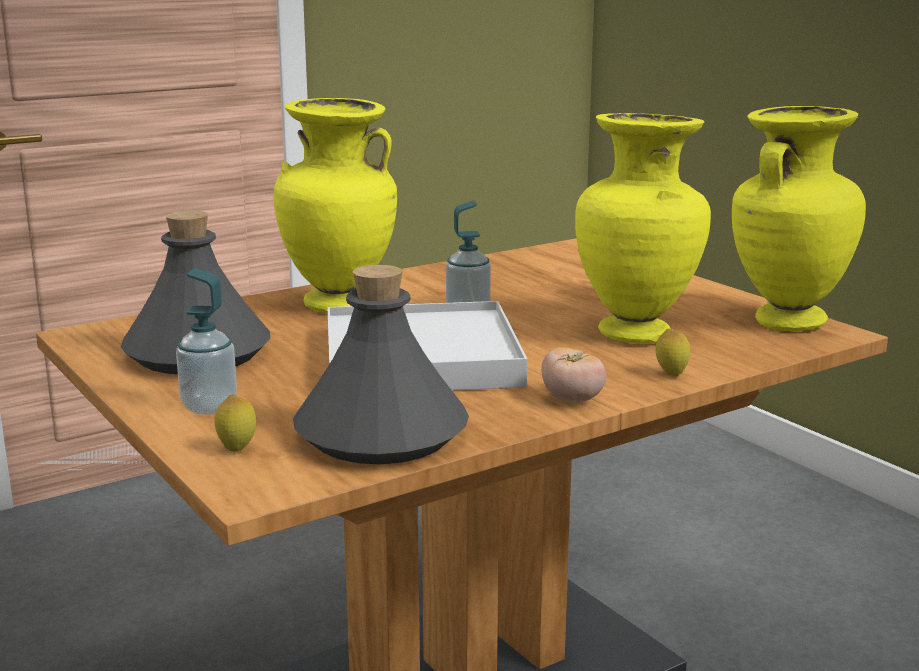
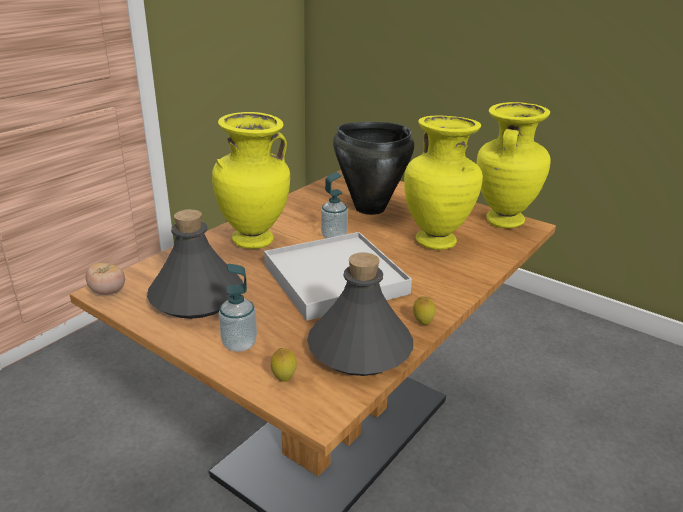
camera: 20 degrees left, 10 degrees up
tomato [541,347,606,402] -> tomato moved to [86,263,125,295]
lemon [655,329,690,376] -> lemon moved to [413,296,435,325]
none -> black cooking pot [333,122,414,215]

